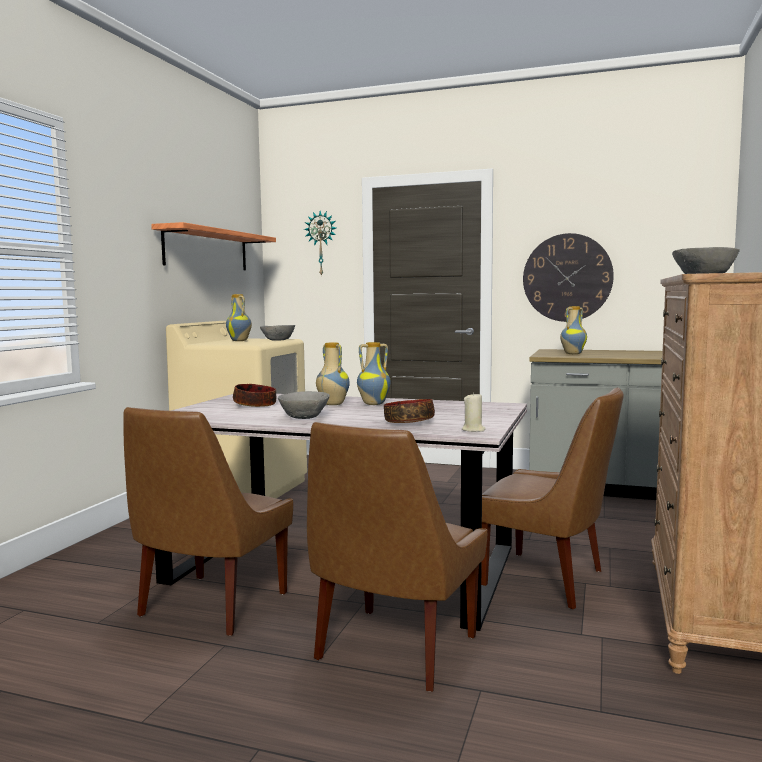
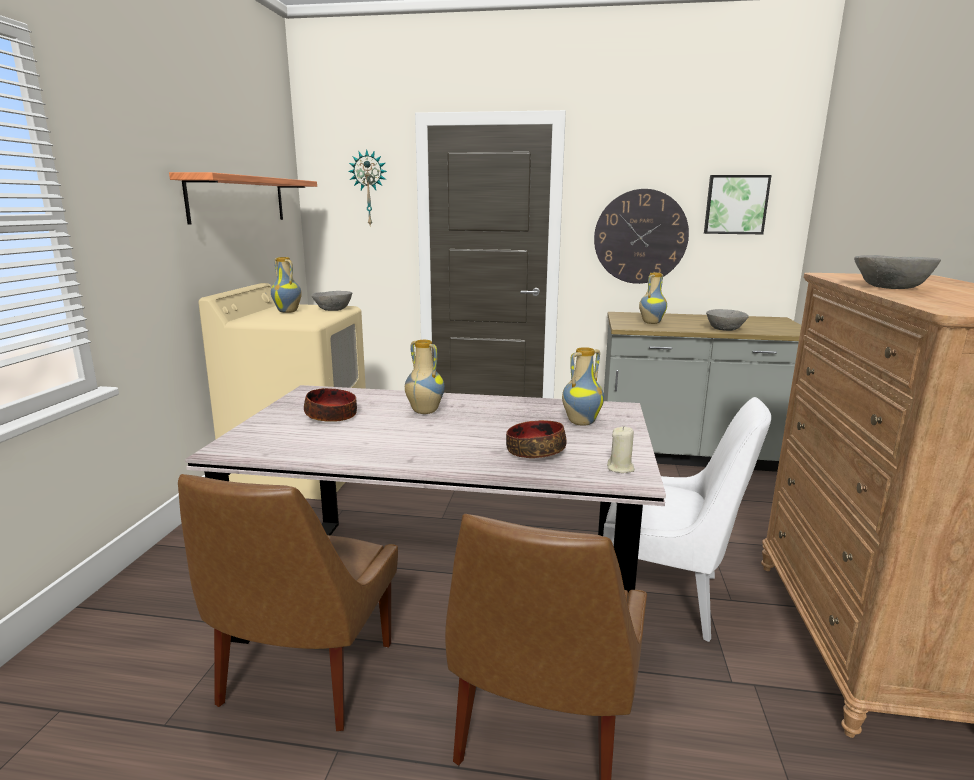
camera: 10 degrees left, 10 degrees up
grey bowl [278,391,330,419] -> grey bowl moved to [706,309,749,331]
vase [357,342,391,405] -> vase moved to [562,347,604,426]
brown chair [481,387,624,609] -> white chair [603,397,771,642]
none -> picture [704,175,772,234]

